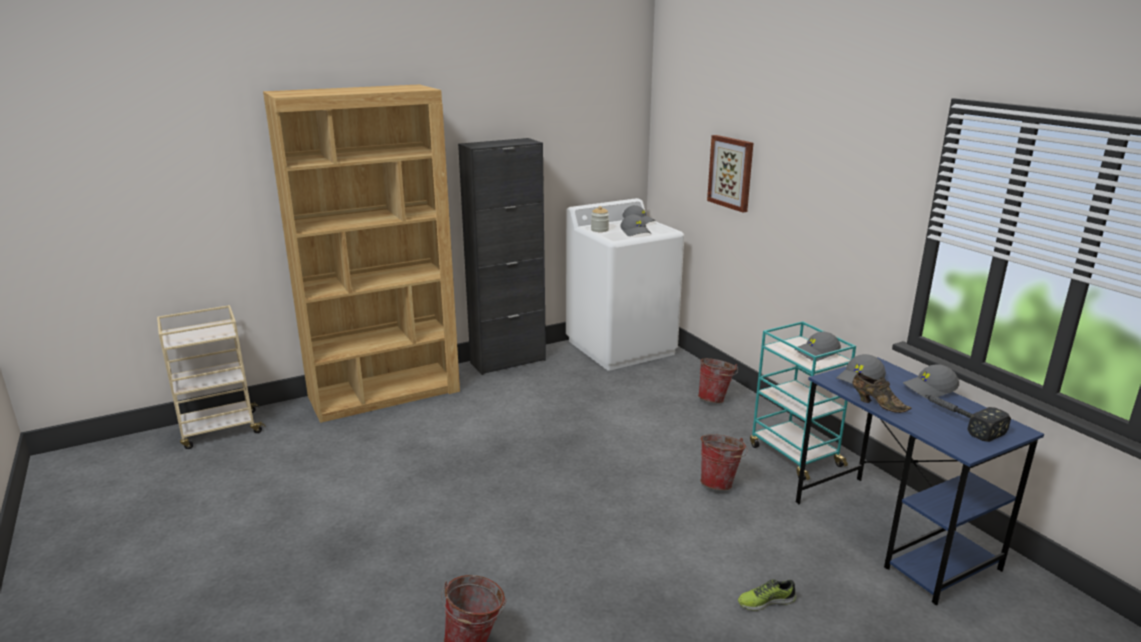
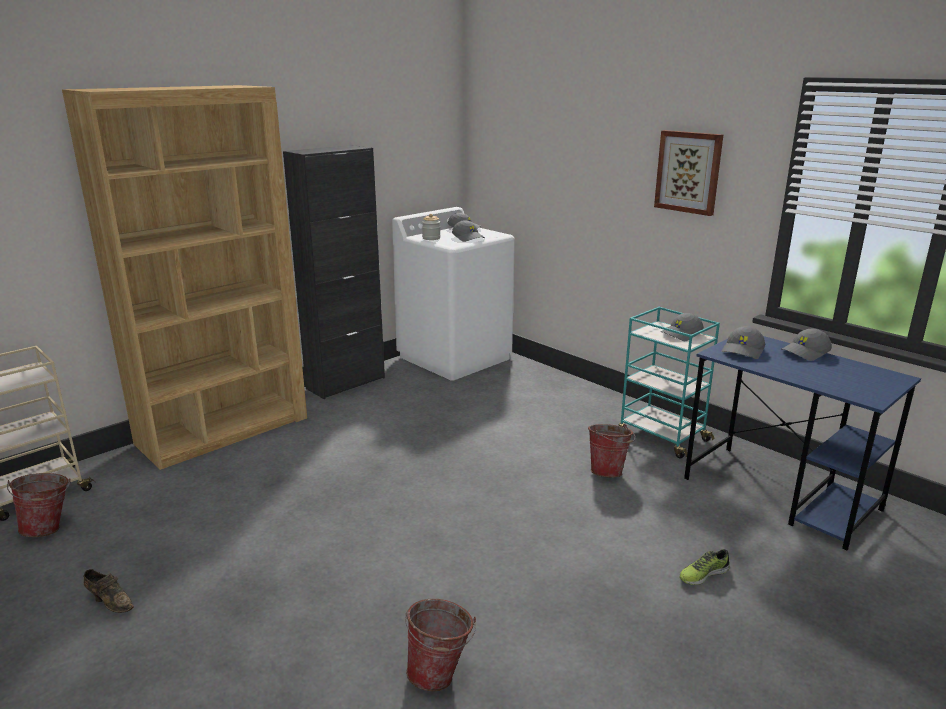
camera: 15 degrees left, 0 degrees up
bucket [698,358,738,403] -> bucket moved to [7,473,71,537]
picture [707,135,753,212] -> picture moved to [654,130,723,216]
brown shoe [852,372,911,413] -> brown shoe moved to [84,569,134,613]
hammer [925,395,1011,442] -> none

